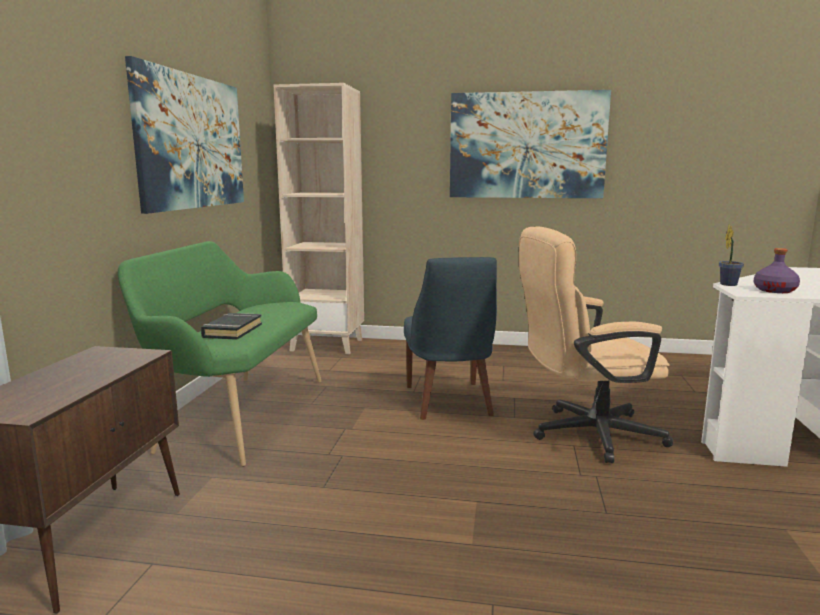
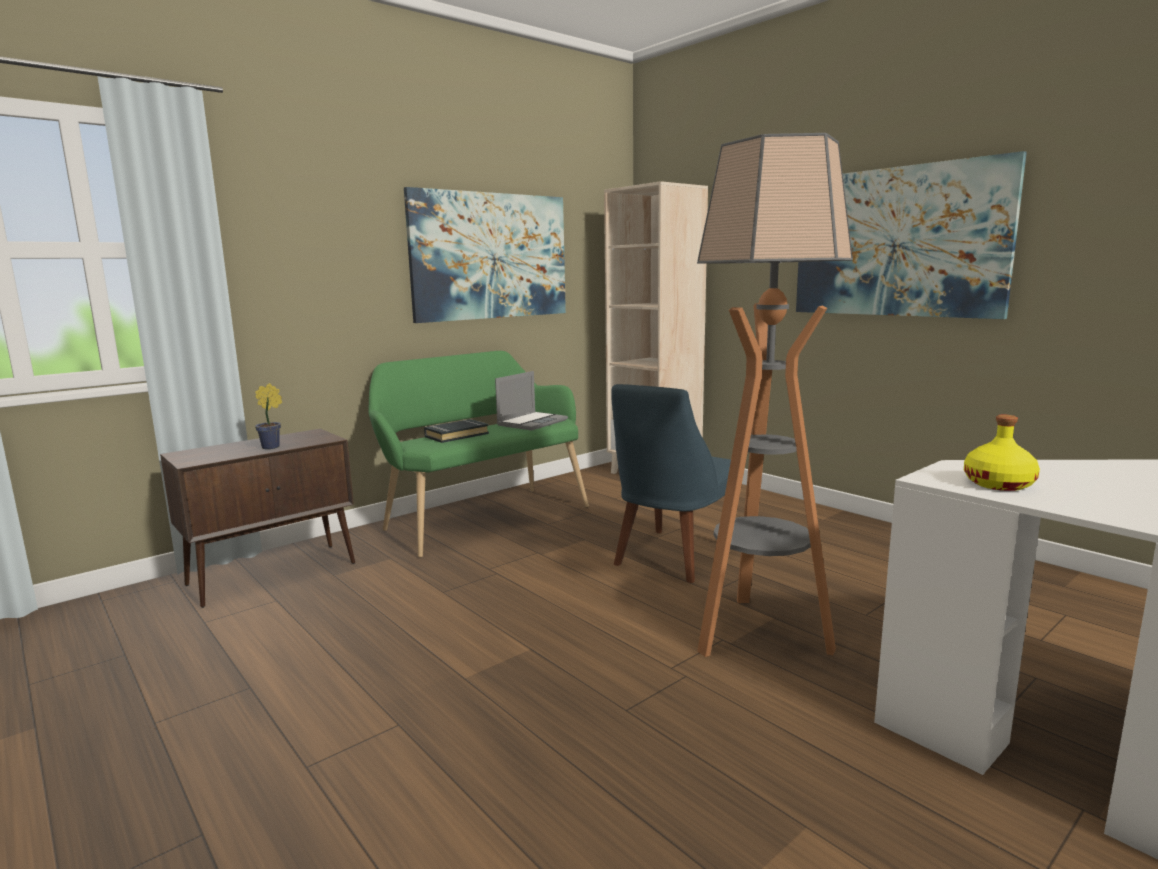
camera: 40 degrees right, 0 degrees up
beige office chair [519,226,673,463] -> floor lamp [697,133,853,657]
potted plant [719,224,744,286] -> potted plant moved to [255,383,282,449]
purple bottle [754,248,800,293] -> yellow bottle [964,415,1040,491]
none -> laptop [495,371,568,431]

